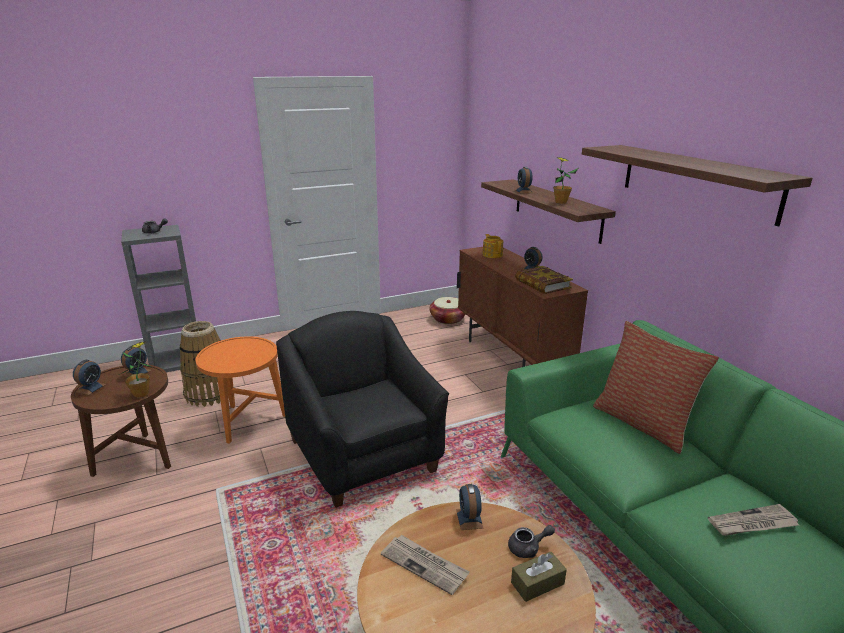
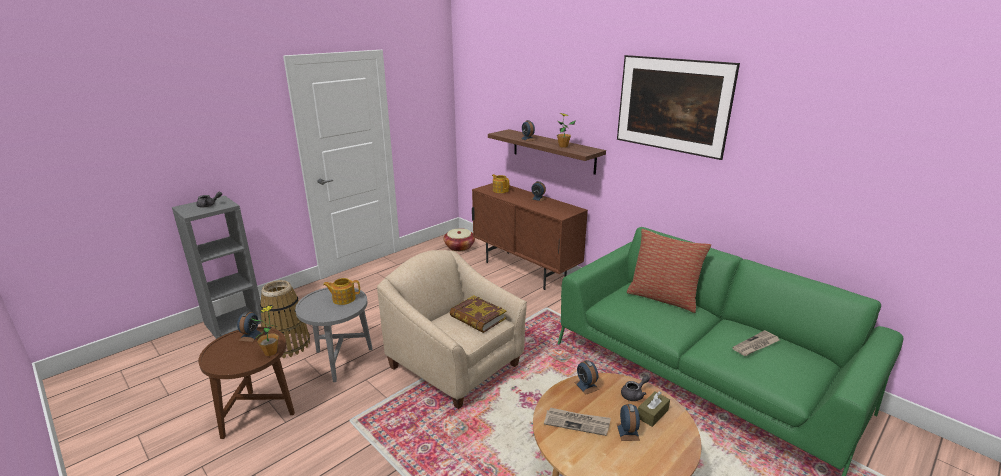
camera: 20 degrees left, 0 degrees up
alarm clock [73,360,106,395] -> alarm clock moved to [617,404,640,441]
orange side table [196,336,285,444] -> grey side table [295,288,373,382]
black armchair [276,311,449,508] -> beige armchair [377,250,527,409]
book [515,266,573,294] -> book moved to [450,295,506,333]
shelf [582,145,813,226] -> picture [617,55,740,160]
none -> teapot [323,278,360,305]

